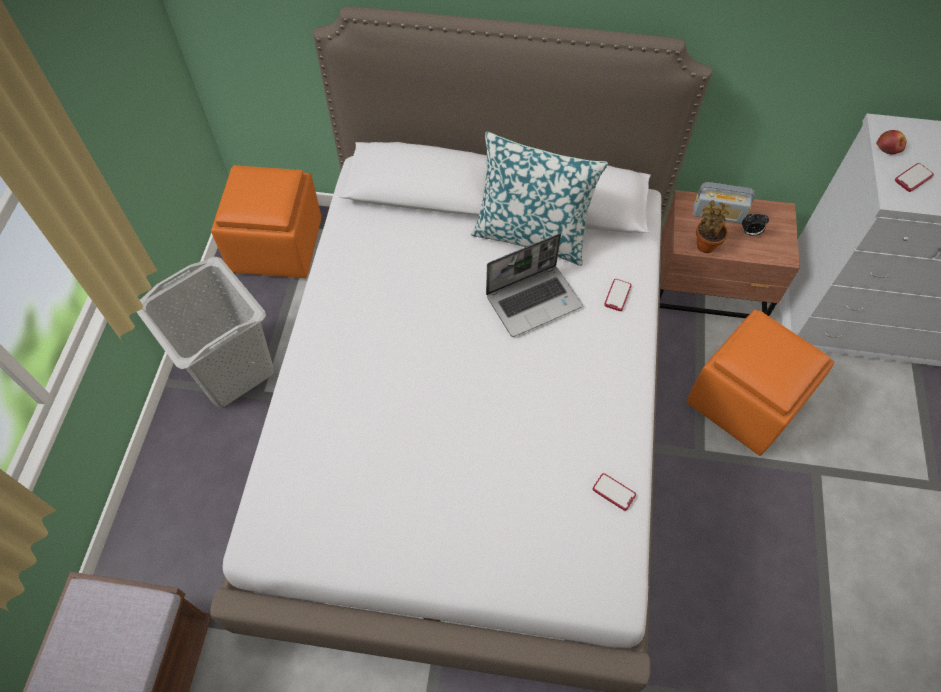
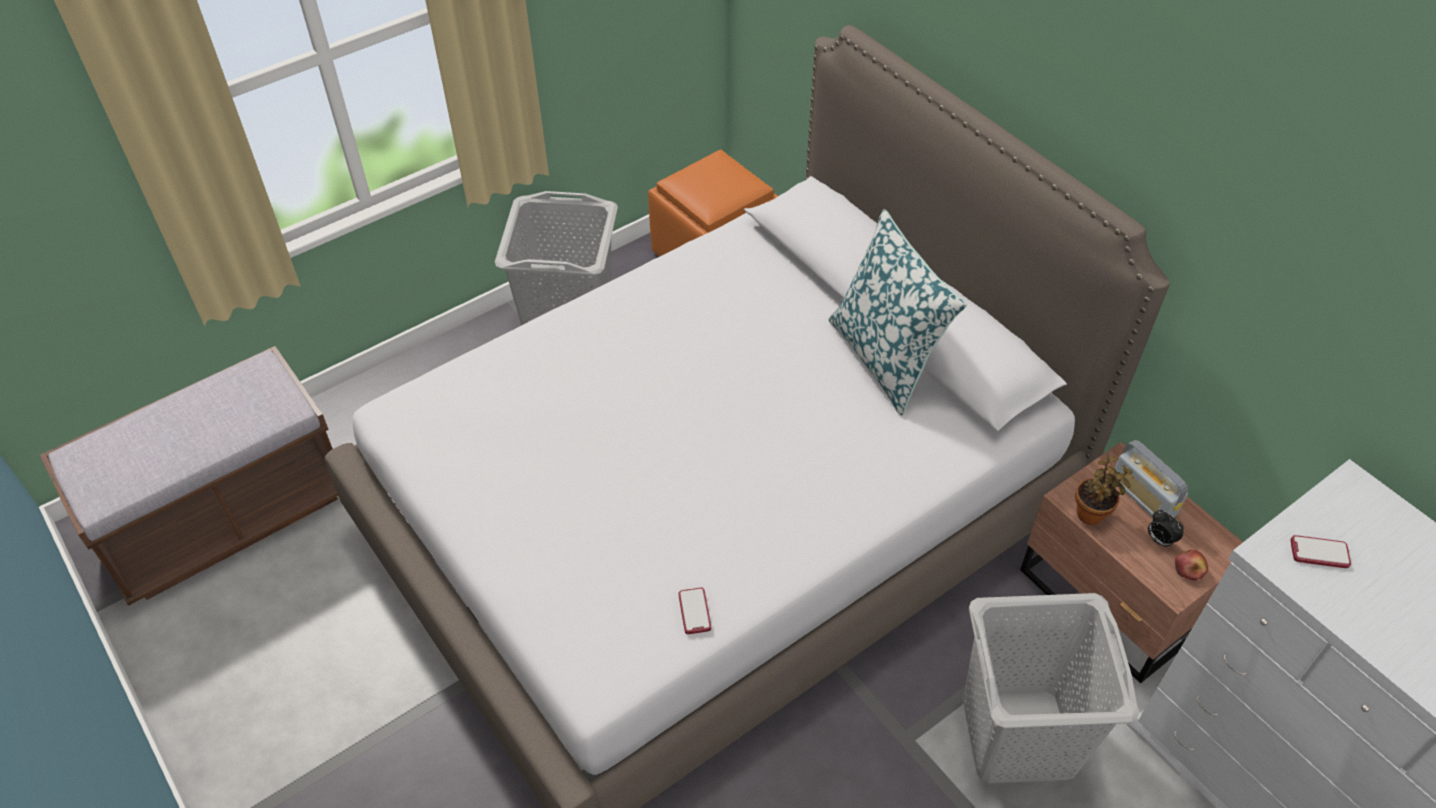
camera: 45 degrees right, 10 degrees down
laptop [486,234,583,337] -> none
phone [604,279,632,311] -> none
orange ottoman [686,310,834,456] -> grey laundry basket [963,593,1140,783]
apple [876,130,907,154] -> apple moved to [1175,550,1208,581]

